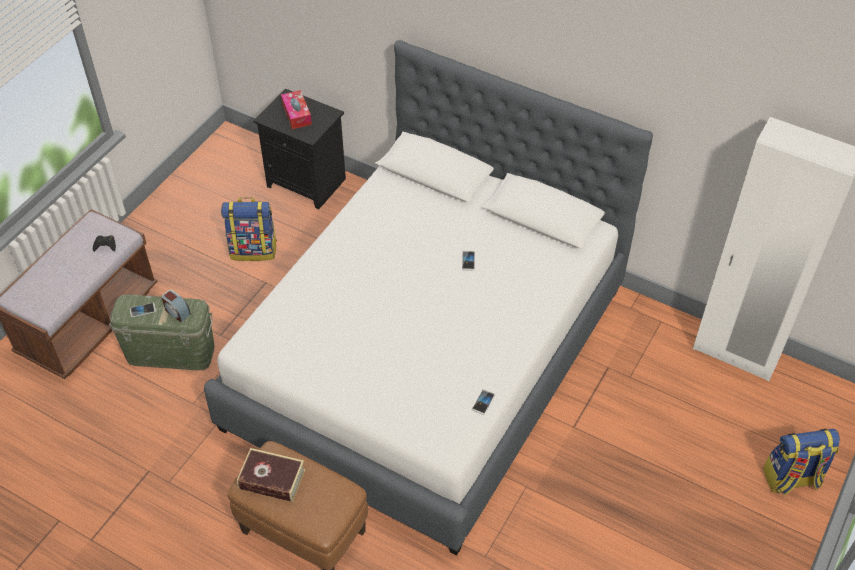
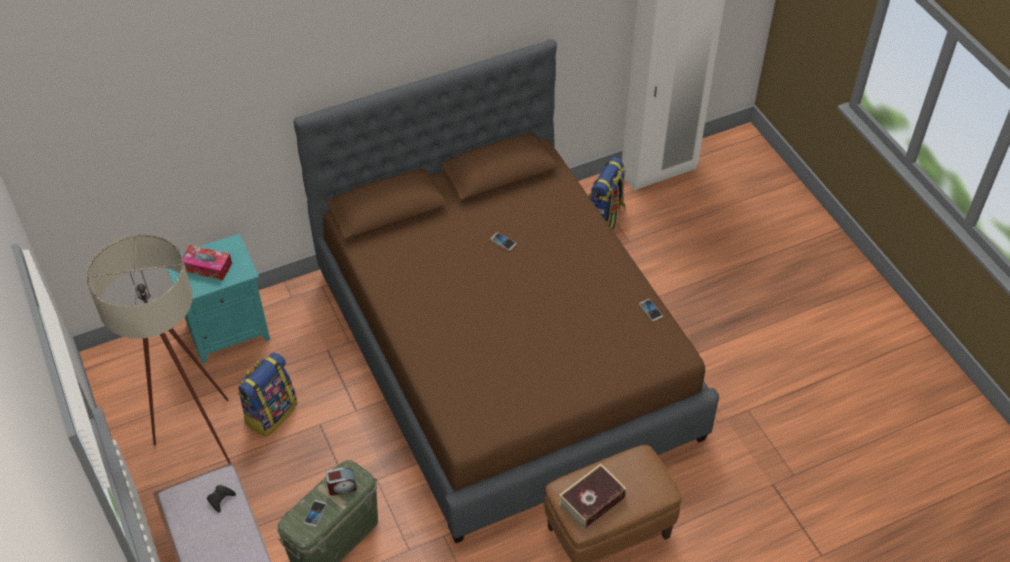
camera: 55 degrees left, 0 degrees up
white bed [204,40,653,555] -> brown bed [294,39,719,543]
black nightstand [253,88,346,209] -> turquoise nightstand [167,233,270,364]
backpack [763,429,840,495] -> backpack moved to [589,157,626,229]
none -> beige floor lamp [86,234,231,463]

